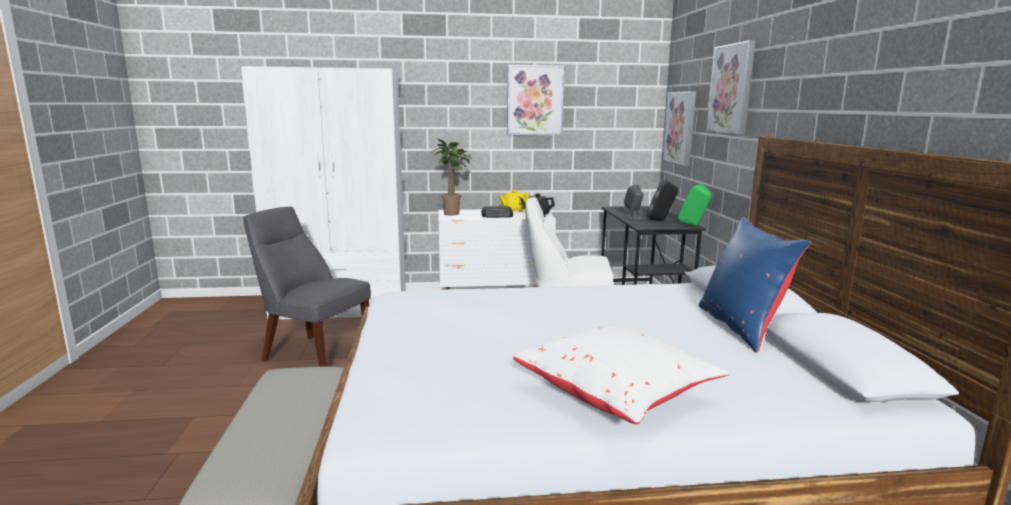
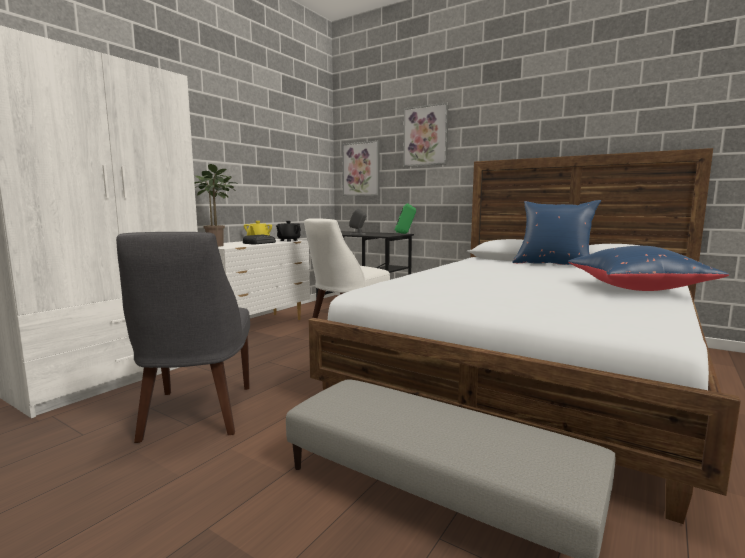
camera: 50 degrees left, 5 degrees down
grey chair [243,207,371,367] -> grey chair turned 75 degrees counterclockwise [116,232,250,443]
picture [507,65,564,135] -> none
white pillow [513,325,730,424] -> blue pillow [568,246,729,291]
black speaker [647,180,678,221] -> none

